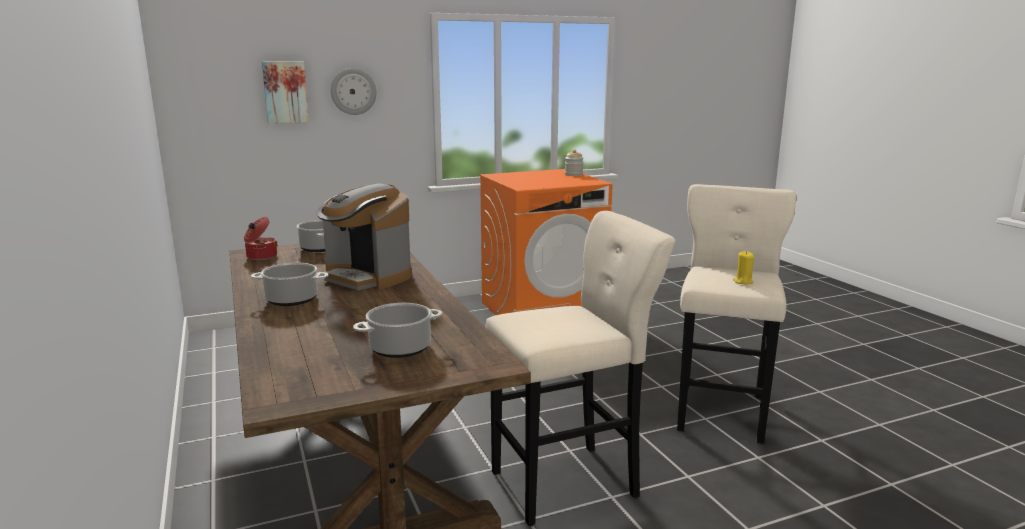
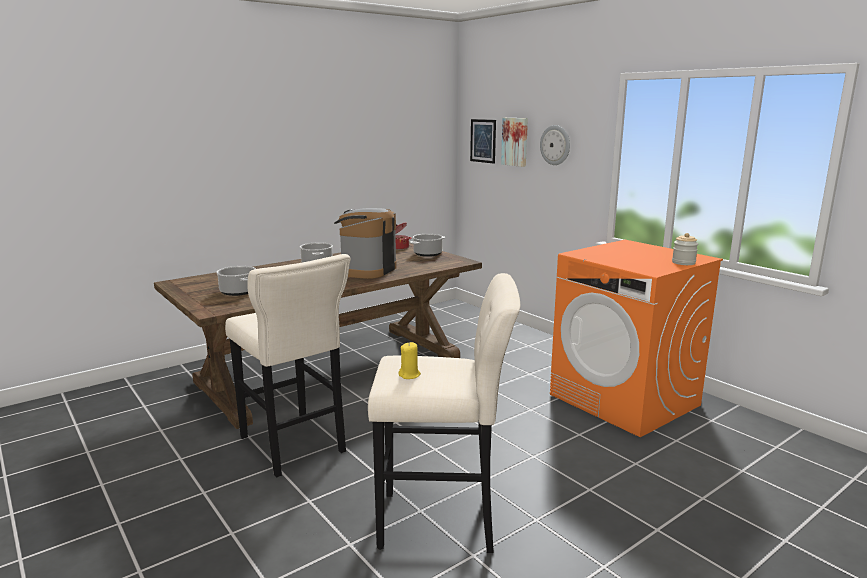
camera: 75 degrees right, 0 degrees up
none -> picture [470,119,496,164]

